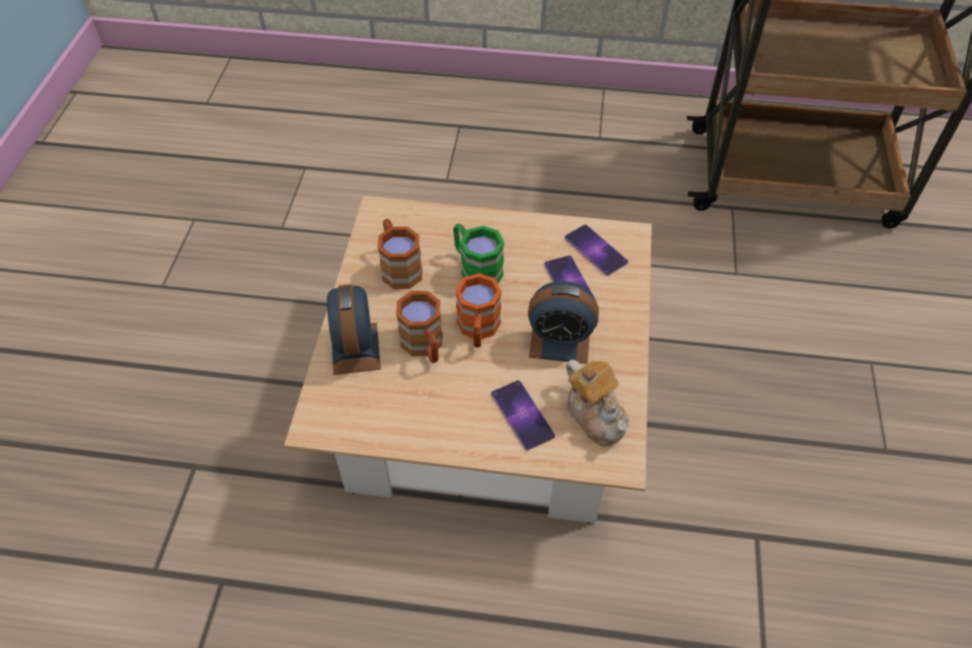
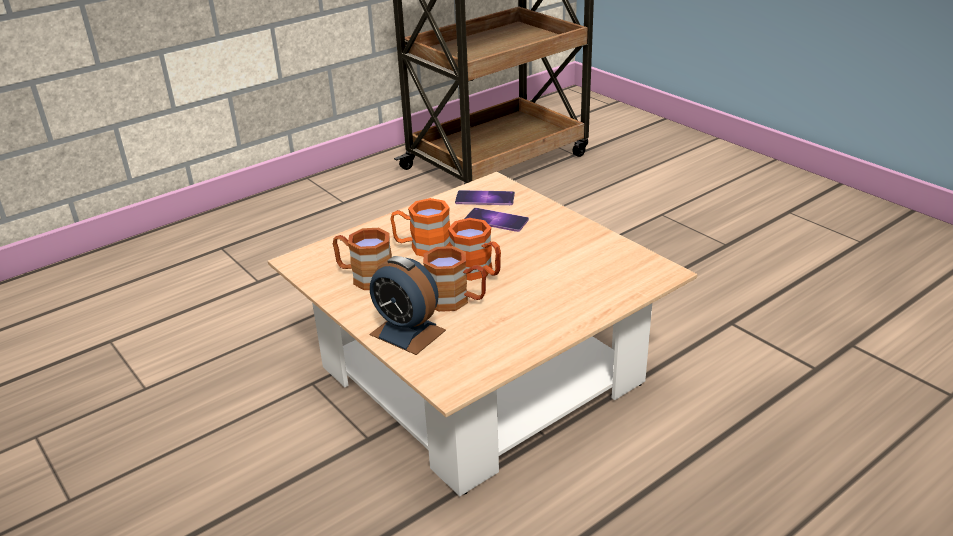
camera: 45 degrees left, 20 degrees down
green mug [453,224,504,284] -> orange mug [391,198,450,257]
phone [491,380,555,451] -> none
alarm clock [528,281,599,364] -> none
teapot [566,360,630,446] -> none

